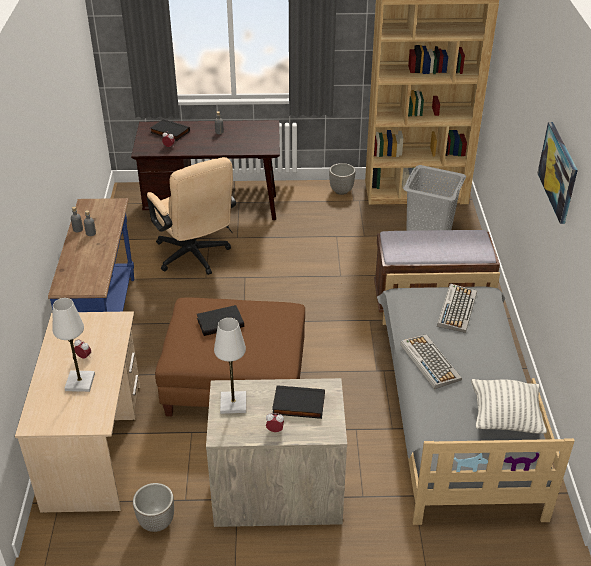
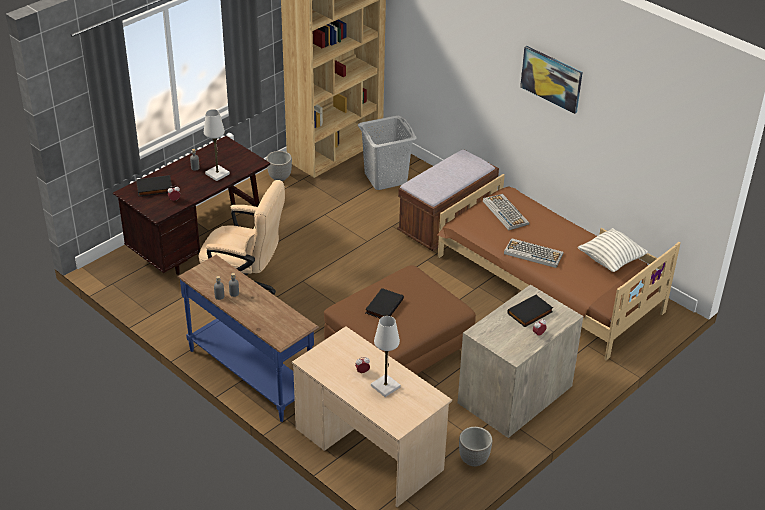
camera: 45 degrees left, 0 degrees up
white table lamp [214,318,246,414] -> white table lamp moved to [204,109,230,181]
grey bed [377,272,575,525] -> brown bed [437,174,680,360]

